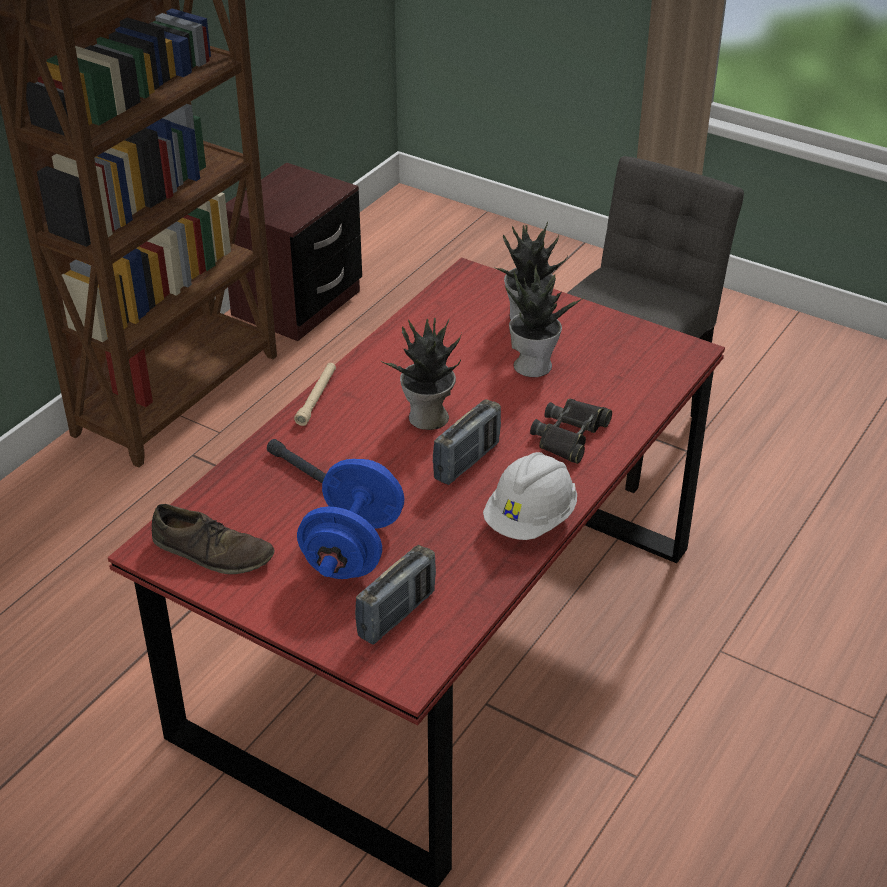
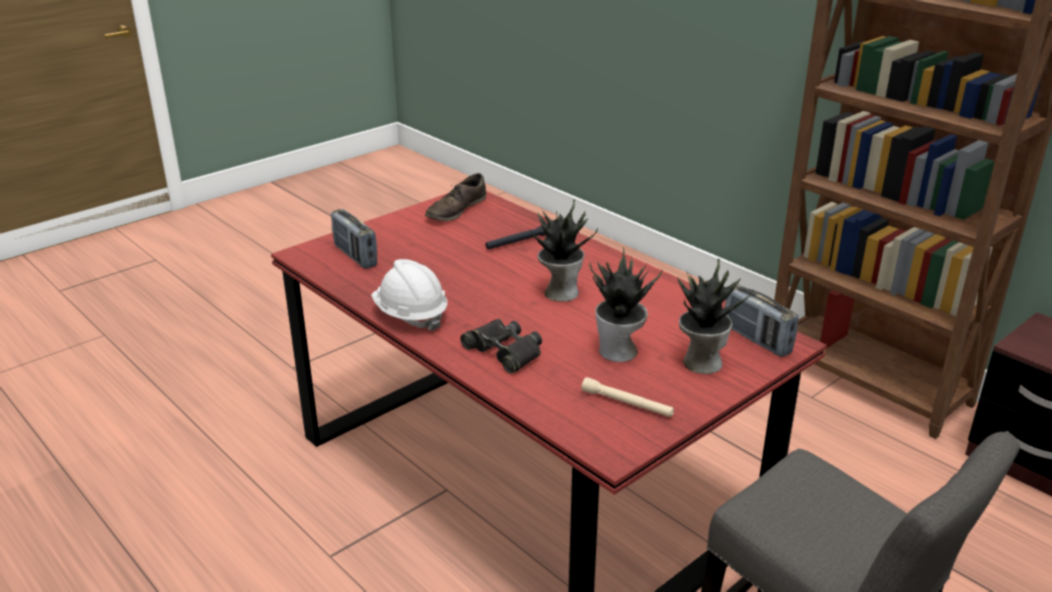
camera: 105 degrees right, 10 degrees down
beige flashlight [294,363,336,426] -> beige flashlight moved to [581,377,674,417]
blue dumbbell [297,459,404,579] -> none
radio [433,399,501,485] -> radio moved to [725,284,798,357]

